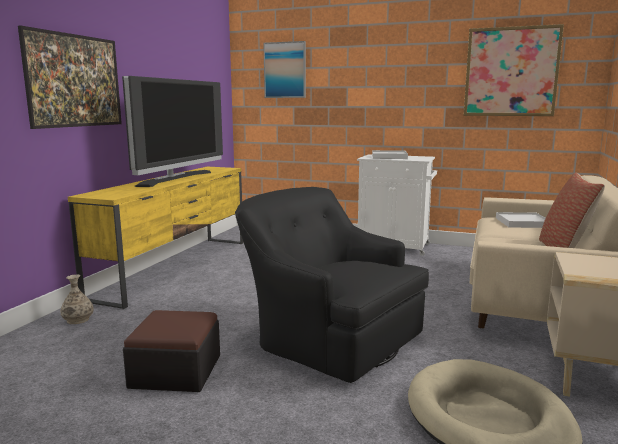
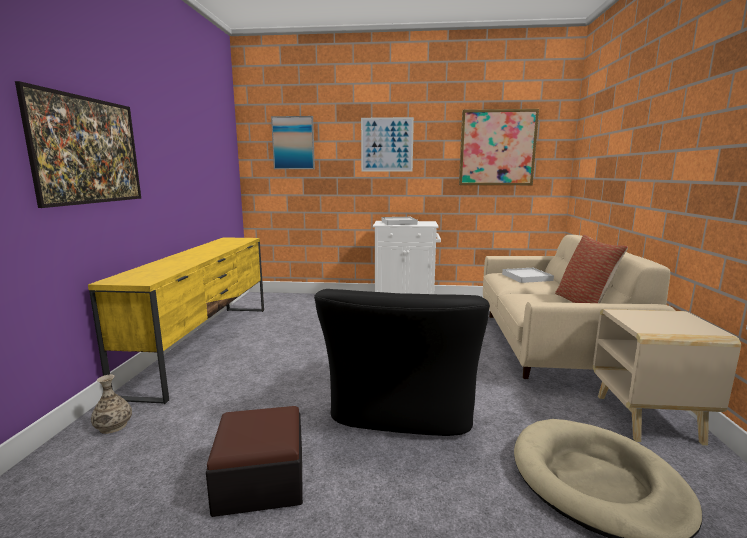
camera: 15 degrees left, 0 degrees up
television [122,76,223,187] -> none
black armchair [235,187,429,383] -> black armchair turned 105 degrees counterclockwise [314,289,490,436]
none -> picture [361,117,414,172]

